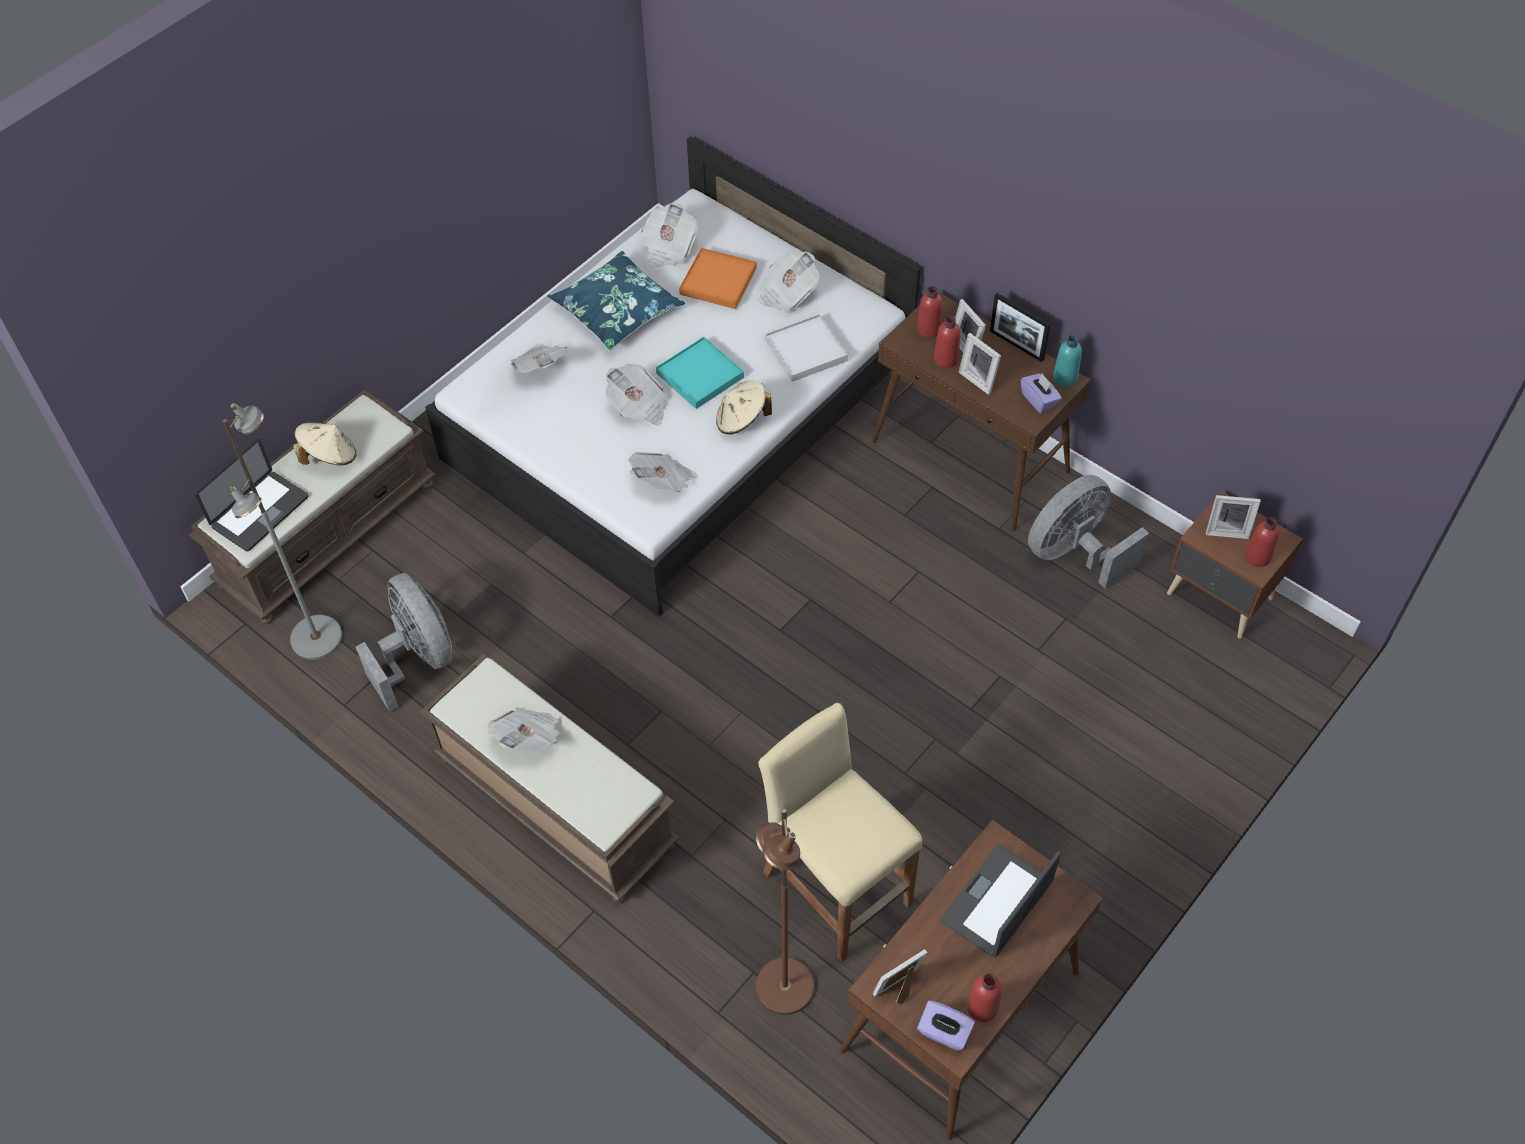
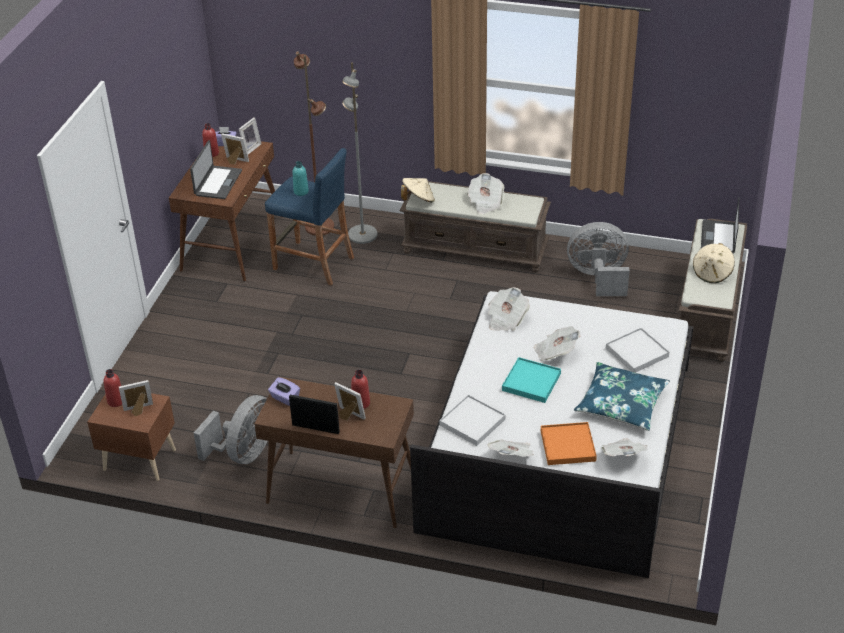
camera: 155 degrees right, 15 degrees down
grey floor lamp [223,403,342,660] -> grey floor lamp moved to [342,62,377,244]
grey fan [356,573,453,712] -> grey fan turned 150 degrees clockwise [567,222,630,296]
newspaper [511,344,567,373] -> white tray [606,328,669,373]
beige hat [716,380,772,434] -> beige hat moved to [401,178,435,203]
beige stool [758,703,923,962] -> blue stool [265,148,354,286]
red bottle [917,286,943,338] -> none
picture frame [959,333,1001,395] -> picture frame moved to [221,133,249,164]
turquoise bottle [1053,335,1082,387] -> turquoise bottle moved to [292,161,309,196]

